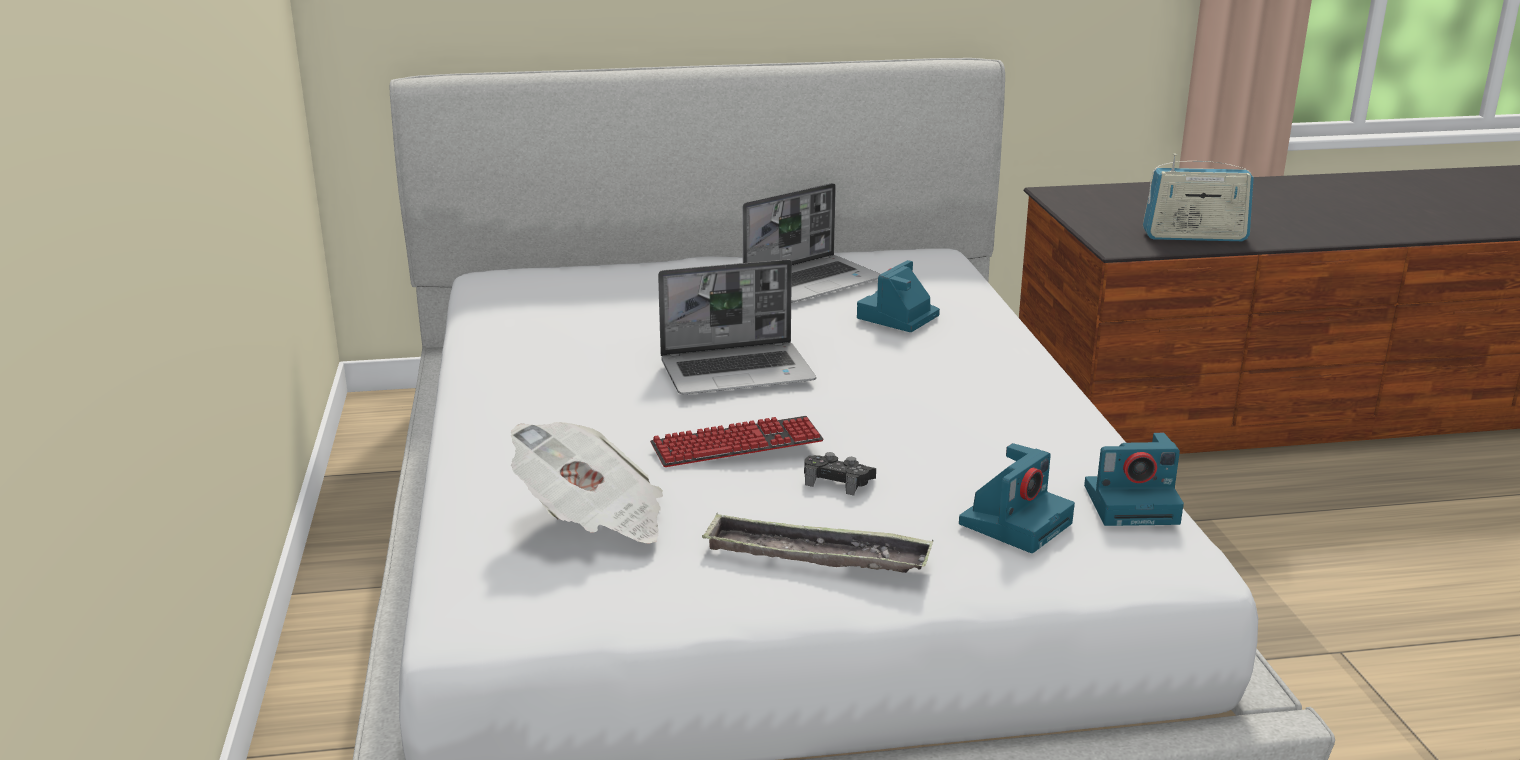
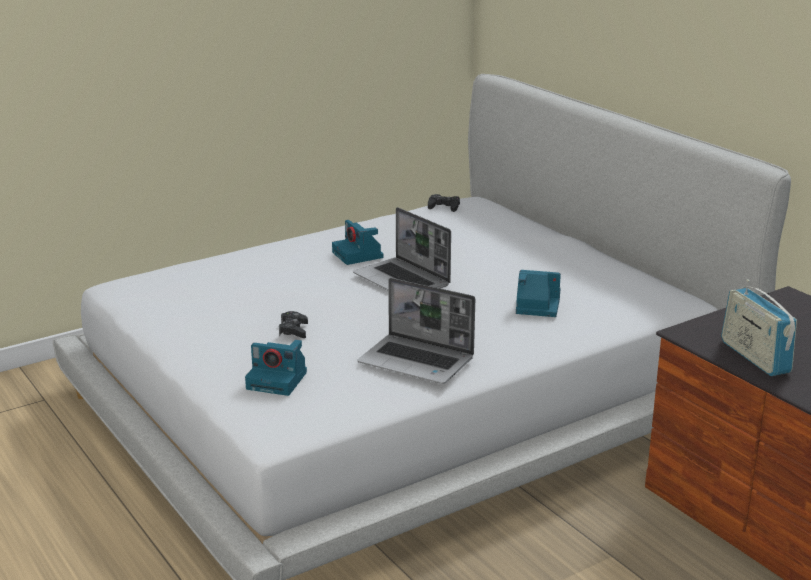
camera: 65 degrees right, 0 degrees up
newspaper [511,422,663,543] -> none
keyboard [650,416,824,467] -> none
tray [702,513,933,573] -> none
laptop [743,183,880,303] -> laptop moved to [358,278,475,384]
camera [1084,433,1184,526] -> camera moved to [332,220,383,265]
none -> black game controller [428,194,460,212]

